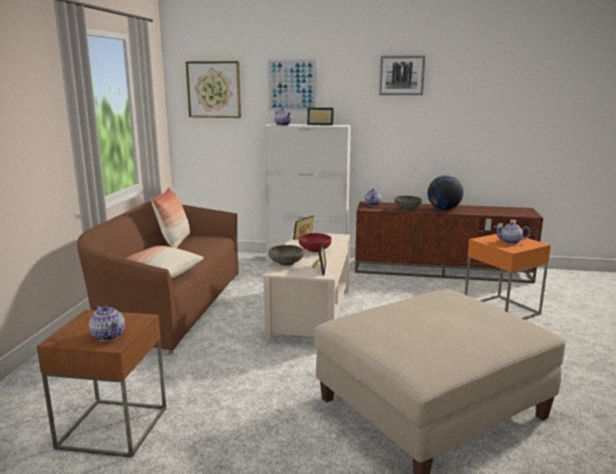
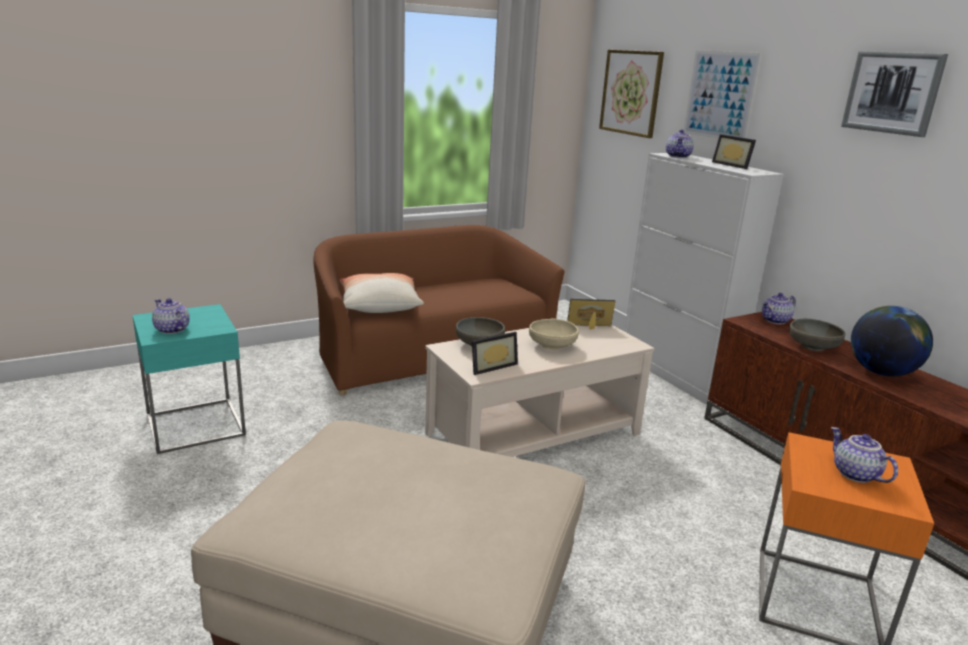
camera: 50 degrees right, 5 degrees up
brown side table [37,310,166,458] -> turquoise side table [132,304,246,454]
teapot [89,306,125,341] -> teapot turned 120 degrees clockwise [152,298,190,334]
pillow [151,187,190,248] -> none
red bowl [299,233,331,252] -> beige bowl [529,319,579,350]

